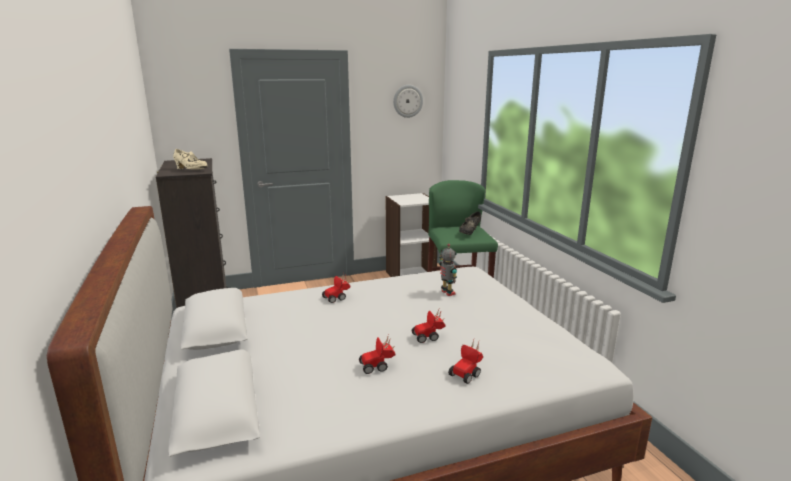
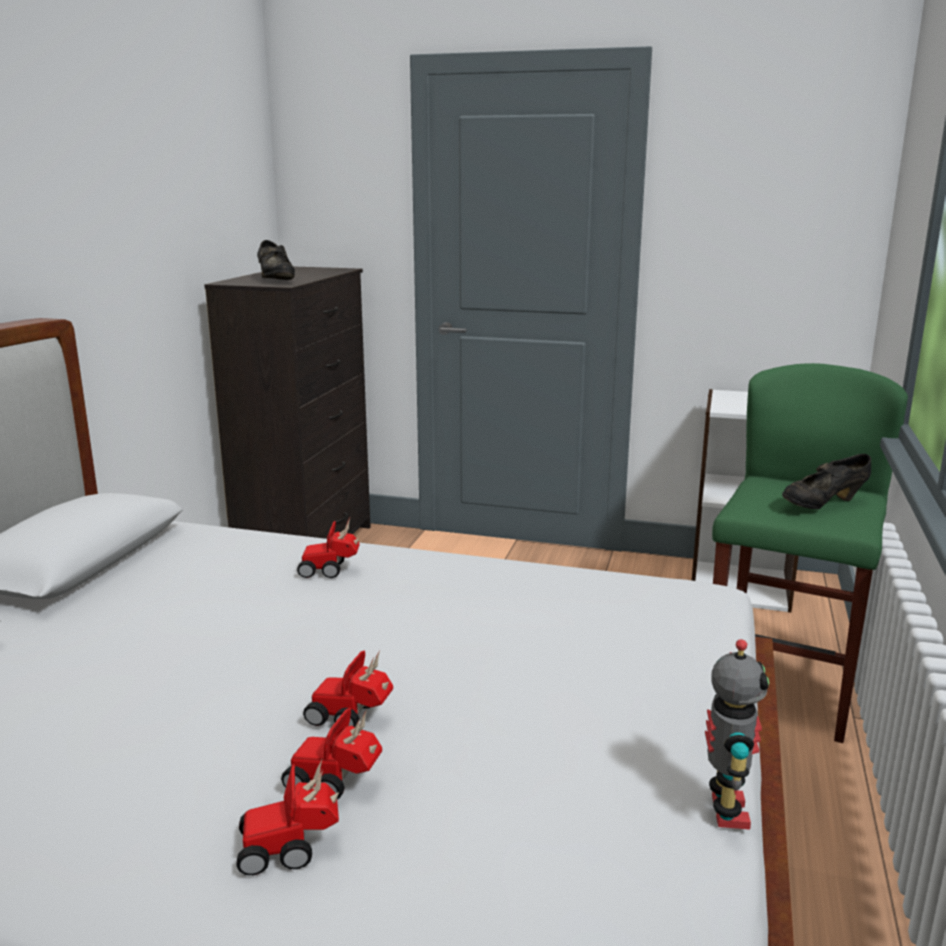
camera: 35 degrees right, 0 degrees up
beige shoe [173,149,208,169] -> black shoe [257,240,295,280]
toy car [359,335,396,374] -> toy car moved to [281,708,382,799]
wall clock [393,85,423,118] -> none
toy robot [439,244,457,296] -> toy robot moved to [705,639,769,830]

